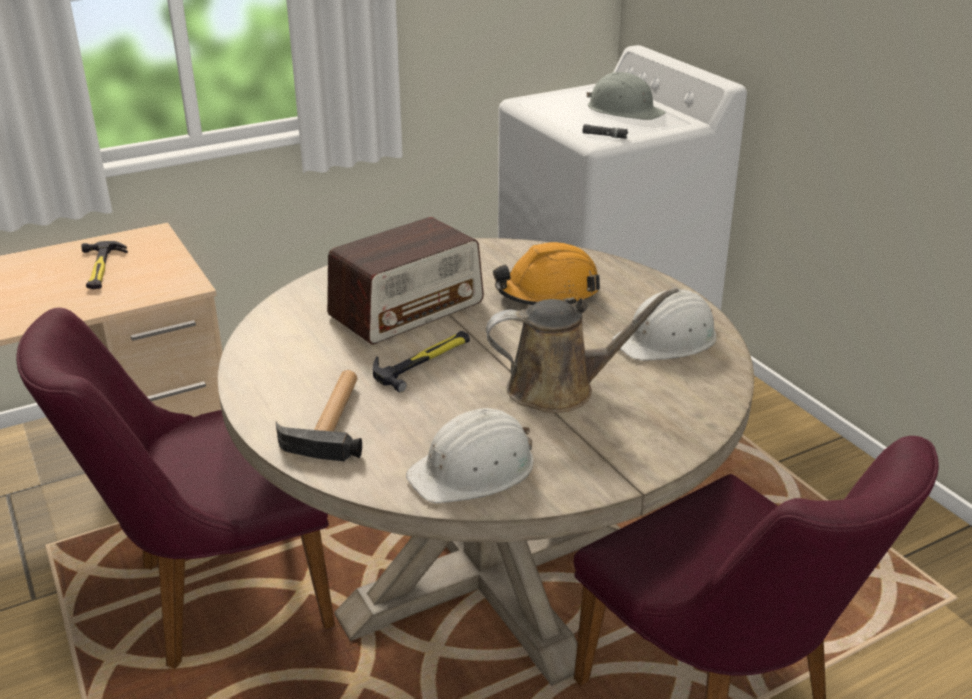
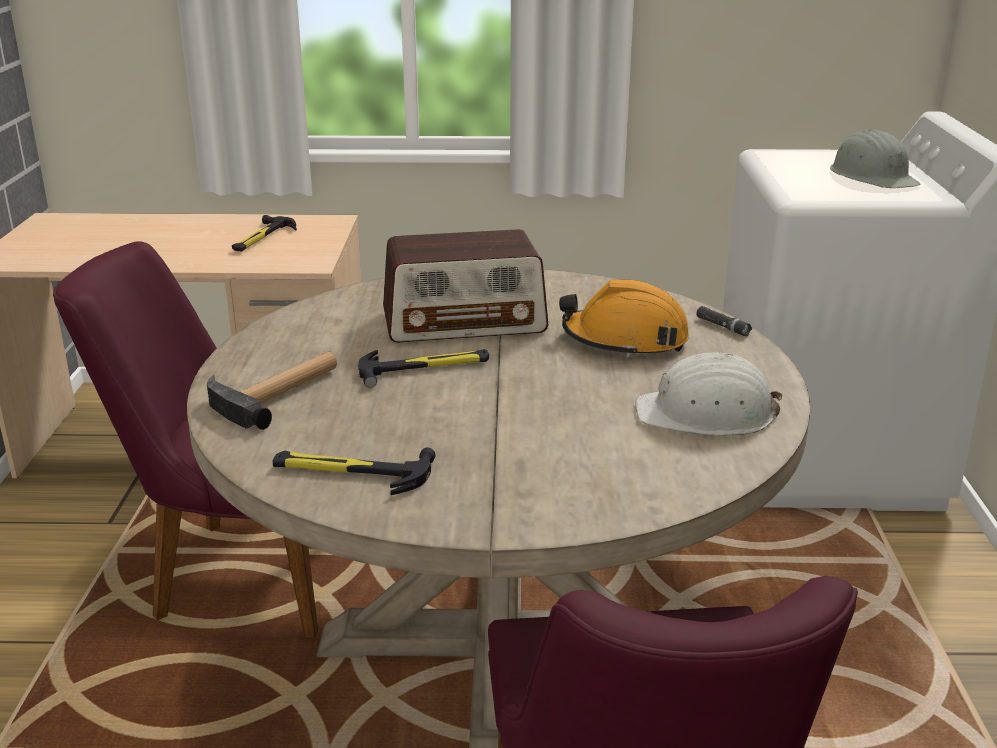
camera: 30 degrees right, 5 degrees down
white hard hat [406,408,534,503] -> hammer [273,448,435,495]
brown watering can [486,287,679,413] -> none
black flashlight [583,124,628,139] -> black flashlight moved to [697,306,752,336]

